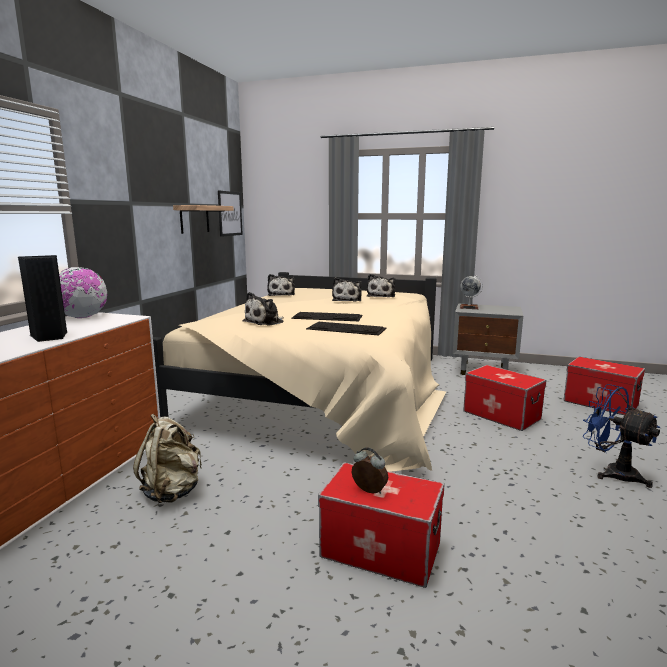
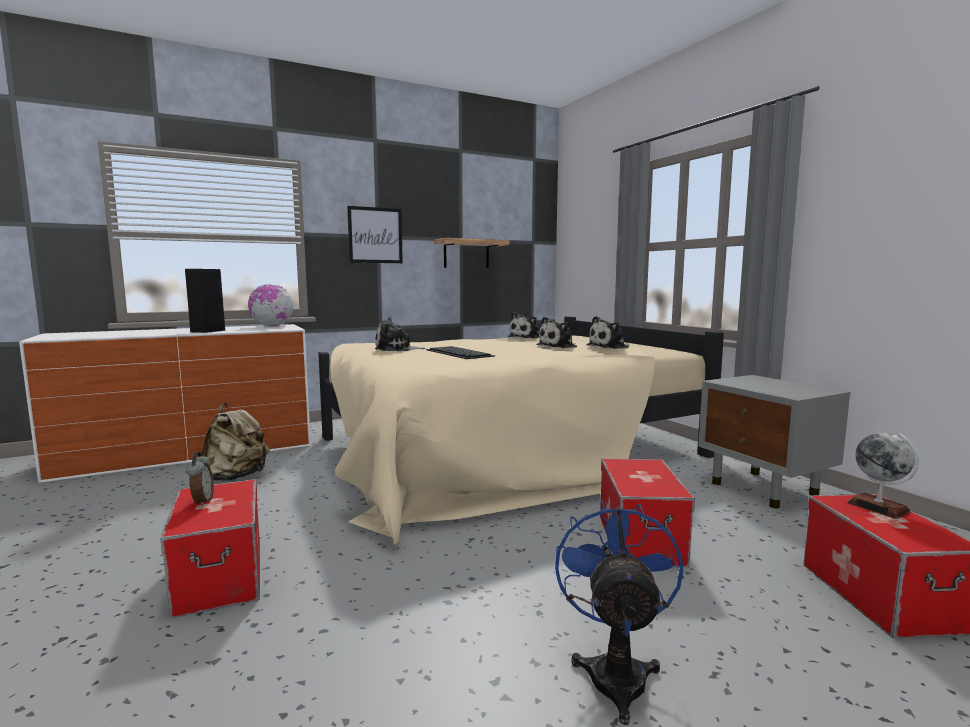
camera: 45 degrees right, 5 degrees down
picture [218,190,243,237] -> picture moved to [347,206,403,263]
keyboard [306,322,386,335] -> none
globe [460,275,483,309] -> globe moved to [847,433,919,519]

